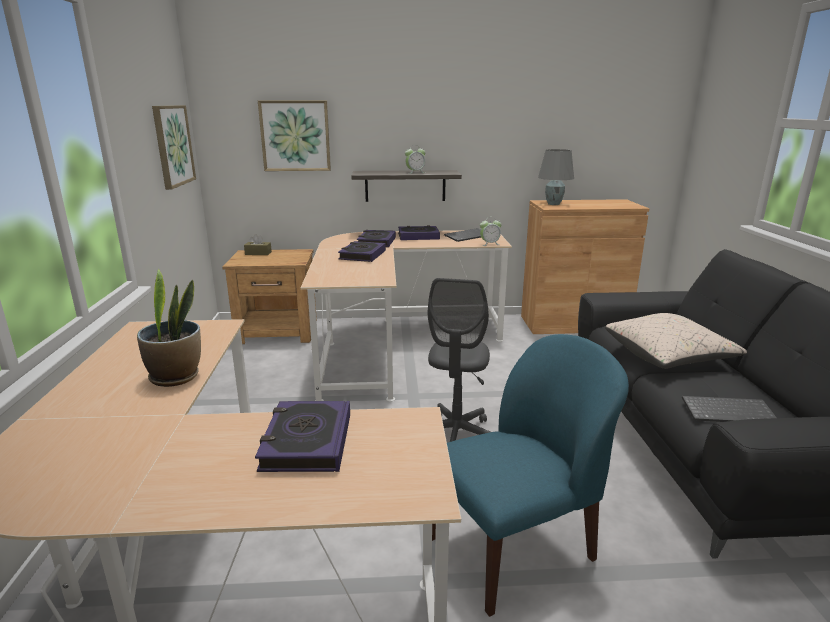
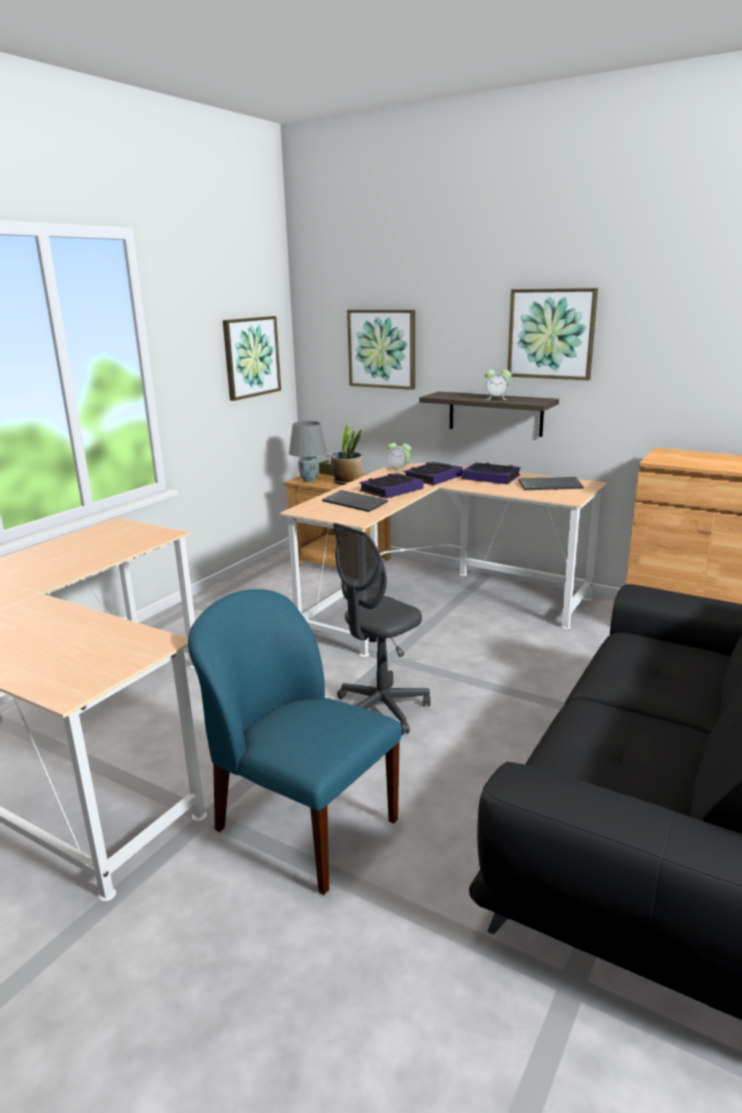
camera: 35 degrees right, 0 degrees up
potted plant [137,269,201,387] -> potted plant moved to [331,422,362,485]
book [255,401,350,472] -> none
blue chair [432,334,629,617] -> blue chair turned 150 degrees counterclockwise [188,589,402,895]
alarm clock [480,218,502,246] -> alarm clock moved to [387,439,411,471]
grey table lamp [538,149,574,205] -> grey table lamp moved to [289,421,327,482]
beige pillow [605,313,747,369] -> none
keyboard [682,396,777,422] -> keyboard moved to [322,490,388,512]
none -> picture [507,288,598,380]

